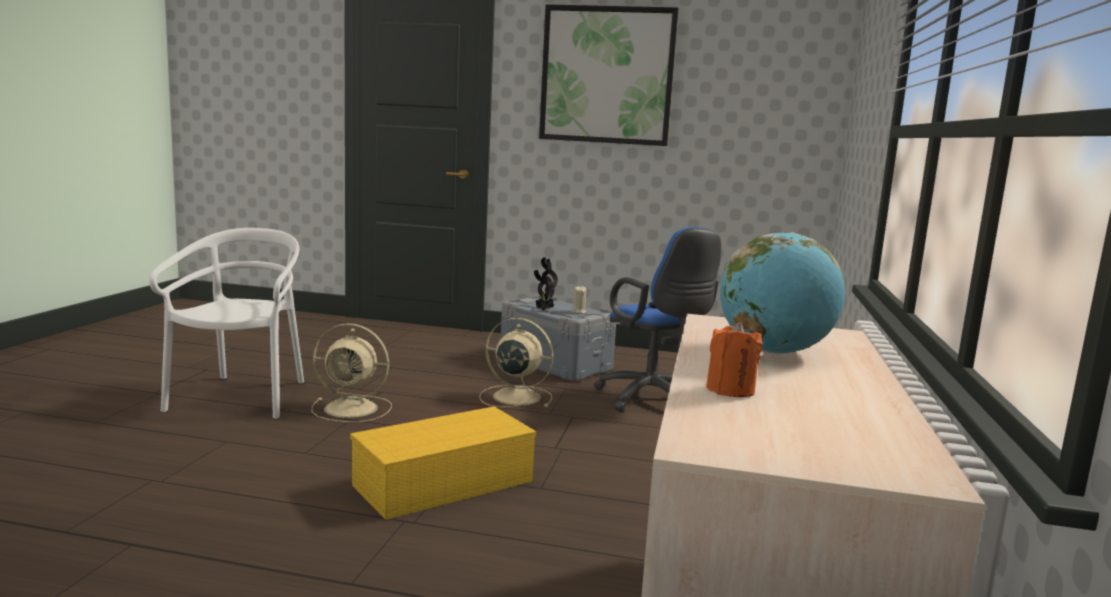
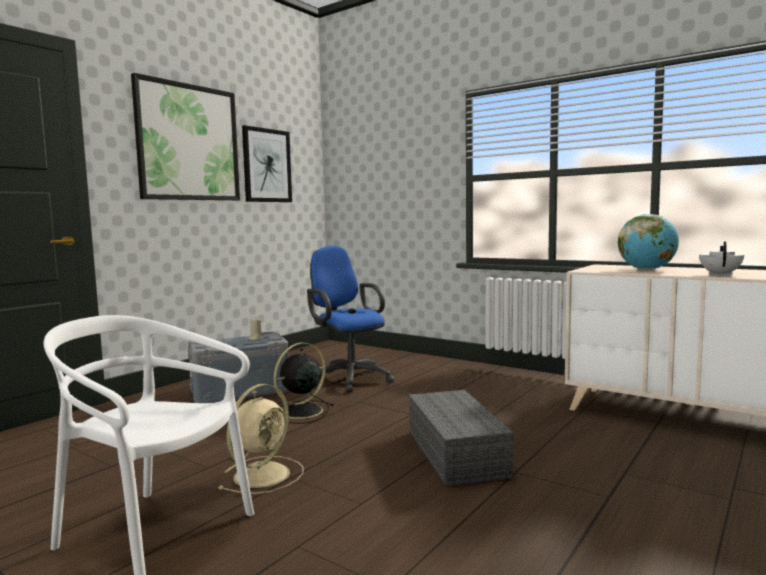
camera: 65 degrees left, 5 degrees down
yellow storage box [350,406,537,520] -> grey storage box [408,390,514,486]
beige fan [479,318,554,407] -> black fan [273,343,334,424]
potted plant [534,257,558,311] -> none
blue office chair [594,227,721,412] -> blue office chair turned 120 degrees counterclockwise [307,246,395,393]
orange candle [706,322,763,397] -> white teapot [699,241,744,276]
none -> picture [242,125,292,202]

